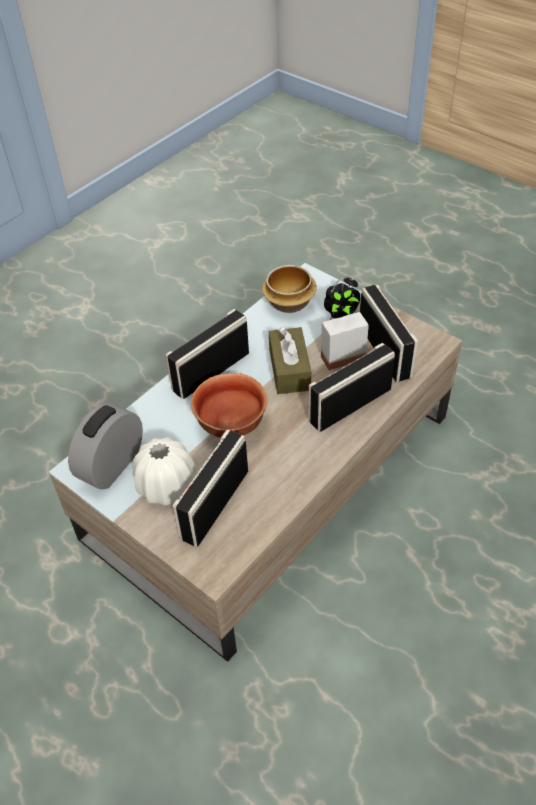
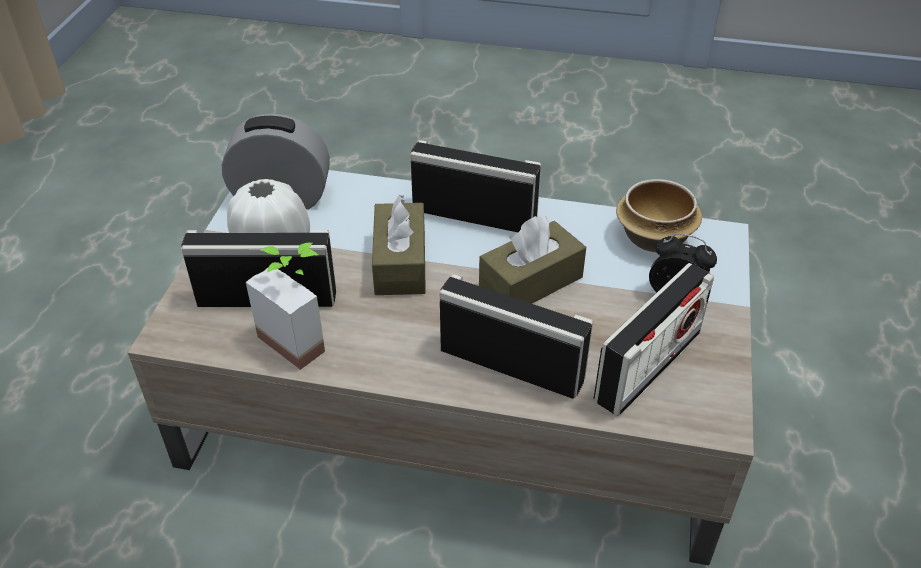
camera: 60 degrees right, 5 degrees down
bowl [191,373,267,438] -> brown tissue box [372,195,426,295]
potted plant [321,290,369,370] -> potted plant moved to [246,243,325,370]

